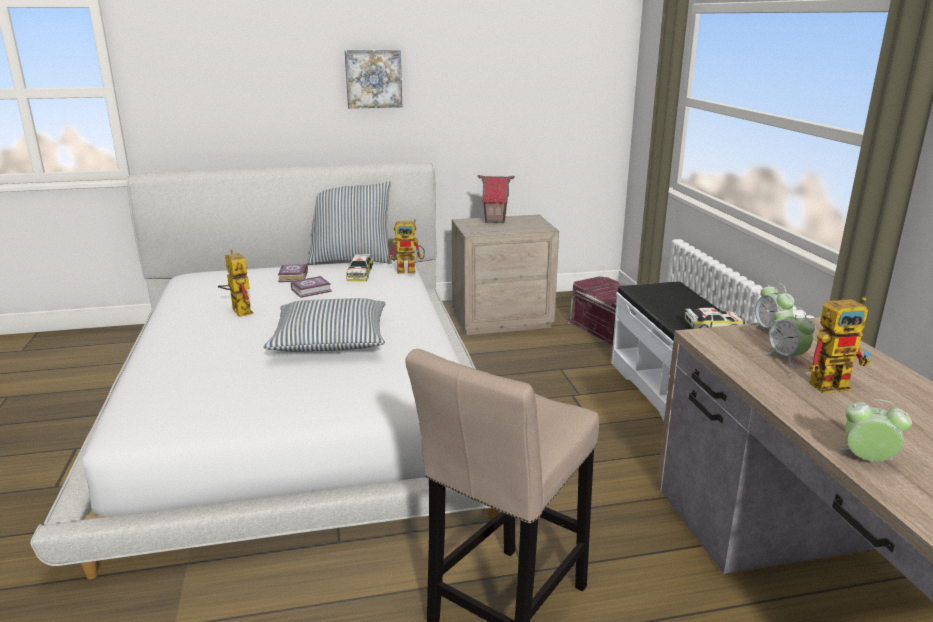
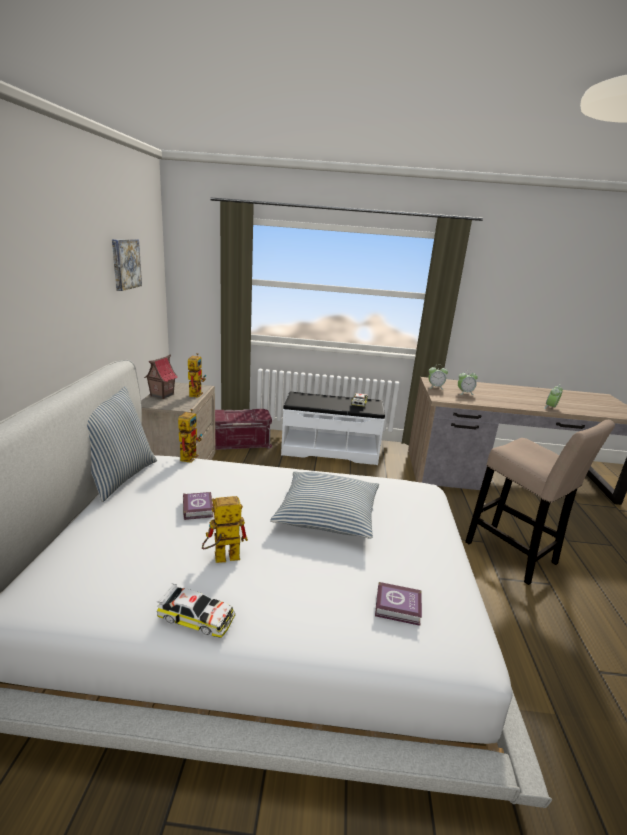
camera: 75 degrees left, 0 degrees up
book [278,264,308,282] -> book moved to [375,582,422,626]
picture [345,50,402,109] -> picture moved to [112,239,142,291]
toy car [346,254,373,281] -> toy car moved to [157,583,235,638]
toy robot [809,297,870,393] -> toy robot moved to [188,353,206,398]

